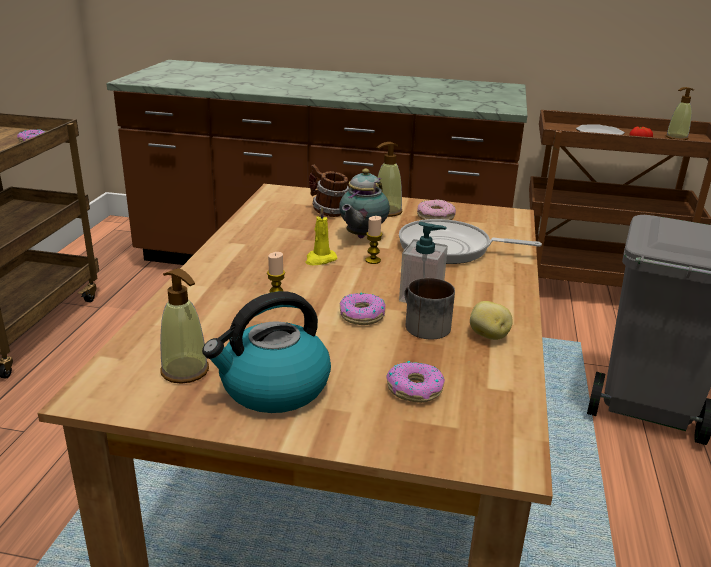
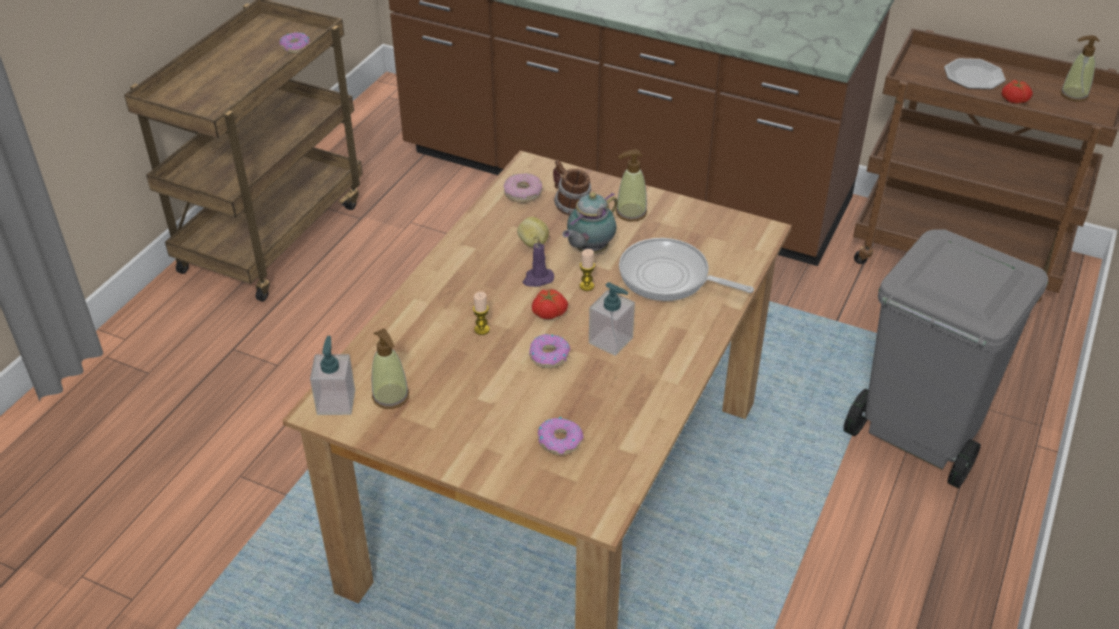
camera: 15 degrees right, 15 degrees up
kettle [202,291,331,413] -> none
yellow candle [305,207,337,265] -> purple candle [523,237,554,287]
mug [404,278,455,340] -> none
donut [417,200,456,220] -> donut moved to [503,173,542,203]
potato [470,301,513,340] -> potato moved to [517,217,549,247]
none -> soap dispenser [310,336,355,415]
none -> tomato [532,289,568,319]

